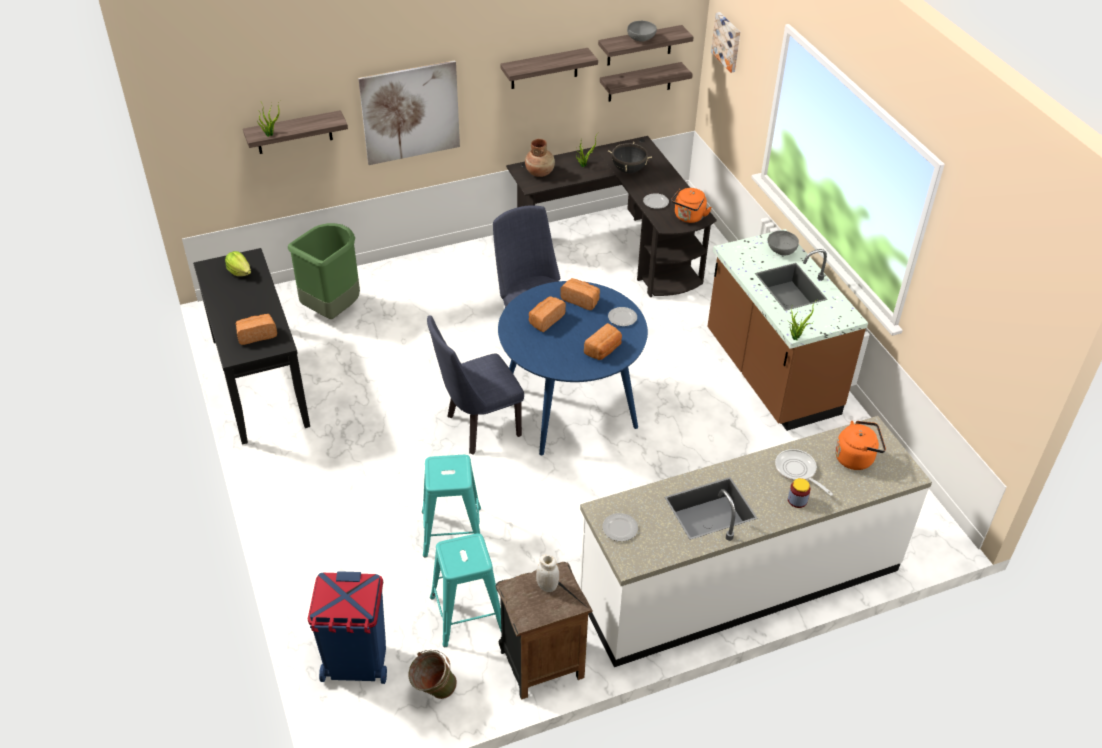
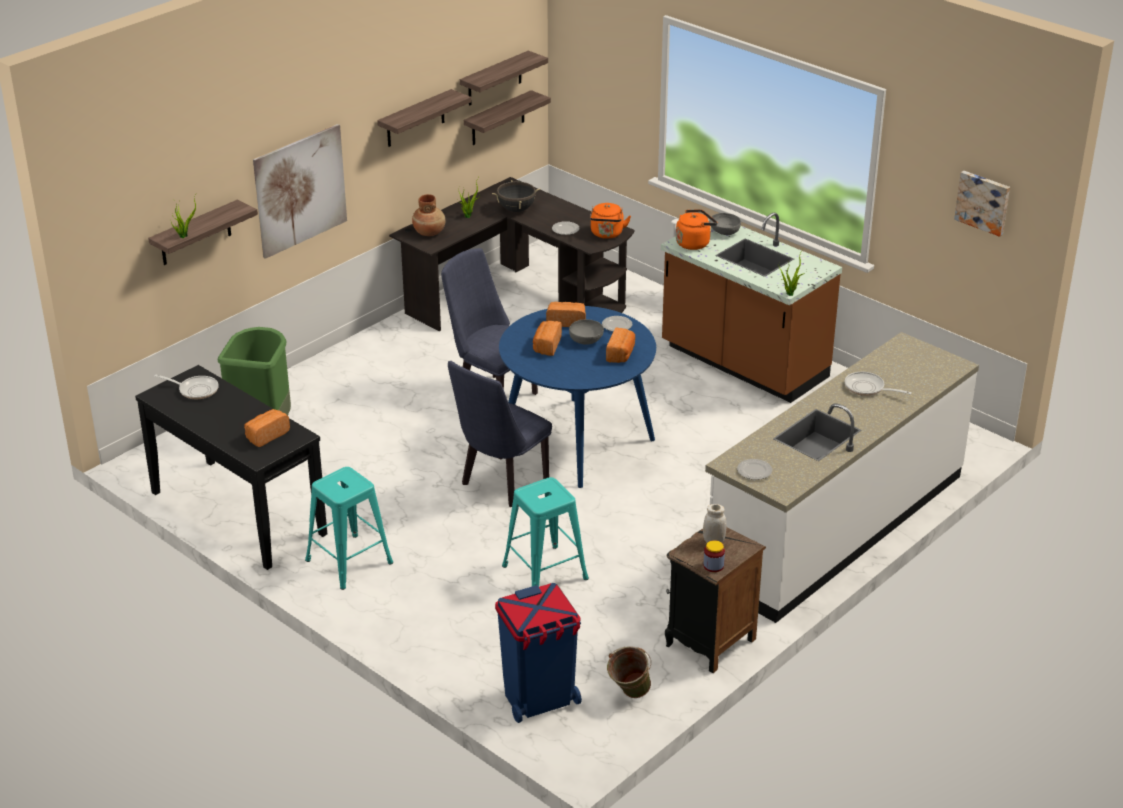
camera: 25 degrees left, 10 degrees down
lettuce [225,251,251,276] -> frying pan [154,375,219,399]
turquoise stool [430,533,501,647] -> turquoise stool moved to [305,467,393,590]
grey bowl [627,21,657,42] -> grey bowl moved to [569,319,604,345]
picture [711,12,740,73] -> picture moved to [954,171,1010,237]
jar [788,478,811,508] -> jar moved to [703,540,725,572]
orange kettle [835,421,886,470] -> orange kettle moved to [676,209,718,250]

